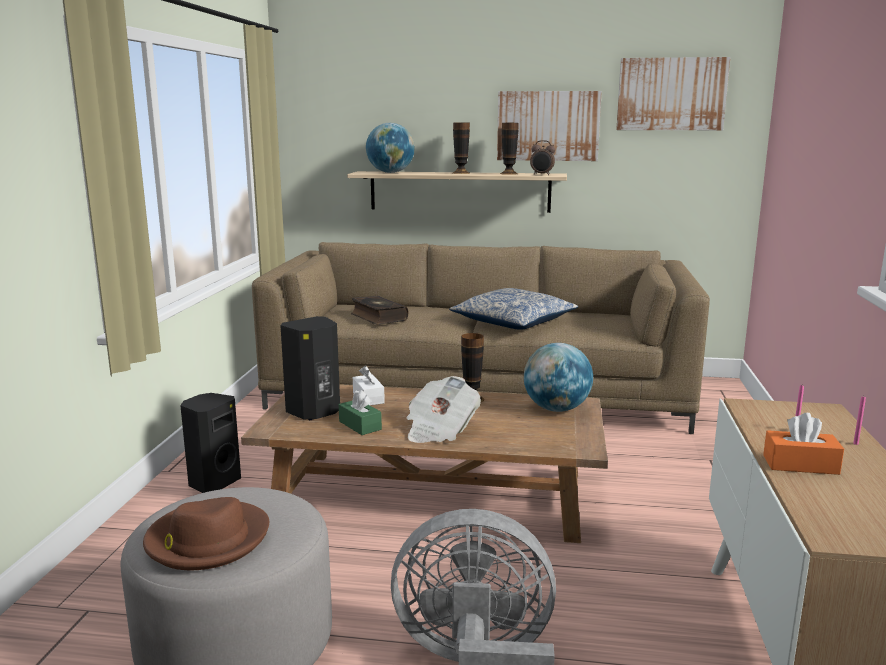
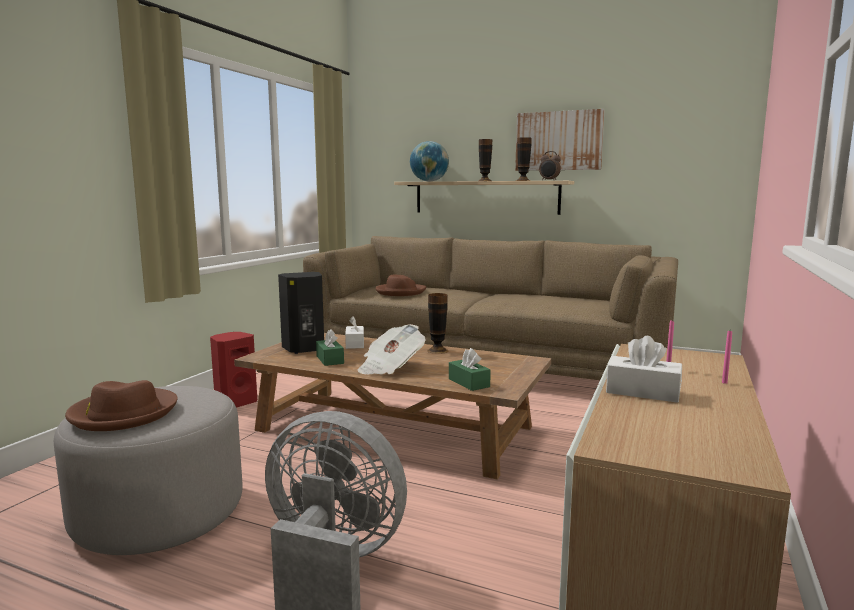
camera: 15 degrees right, 5 degrees down
black speaker [180,393,241,493] -> red speaker [210,332,257,407]
book [351,296,408,325] -> brown hat [375,274,426,296]
pillow [449,288,578,330] -> none
globe [524,343,593,412] -> none
picture [616,57,730,130] -> none
orange tissue box [763,413,844,475] -> white tissue box [606,336,682,403]
none -> green tissue box [449,348,491,391]

